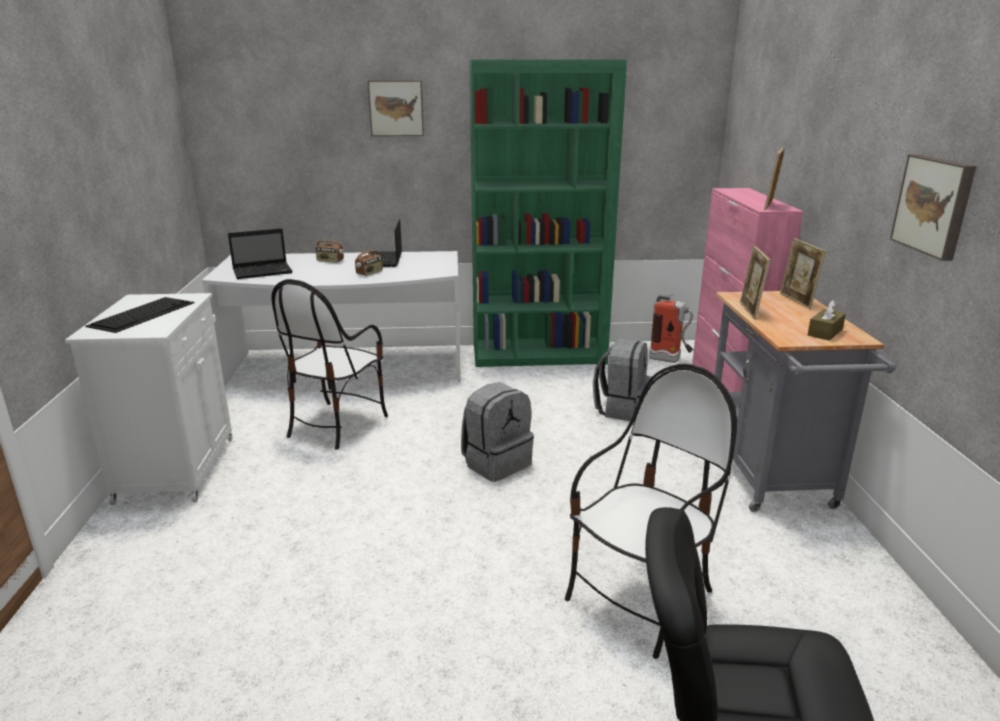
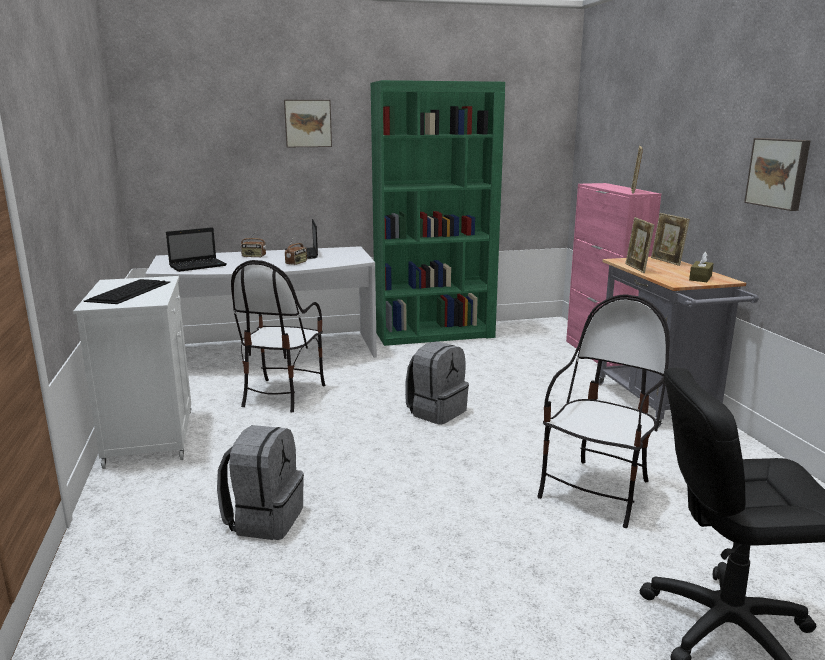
camera: 10 degrees left, 5 degrees down
grey backpack [593,339,652,421] -> grey backpack moved to [217,425,304,540]
fire extinguisher [649,294,693,363] -> none

